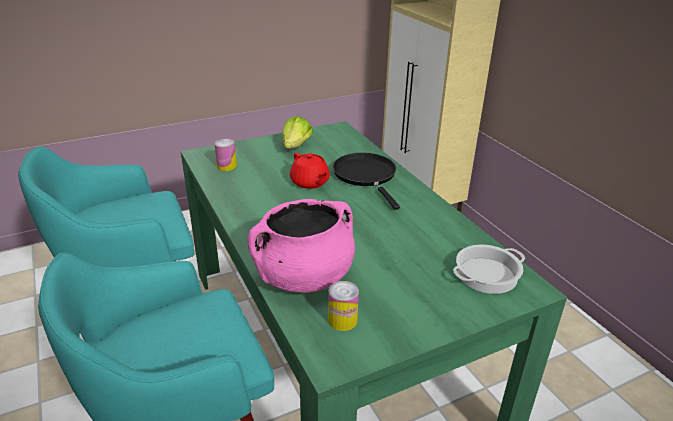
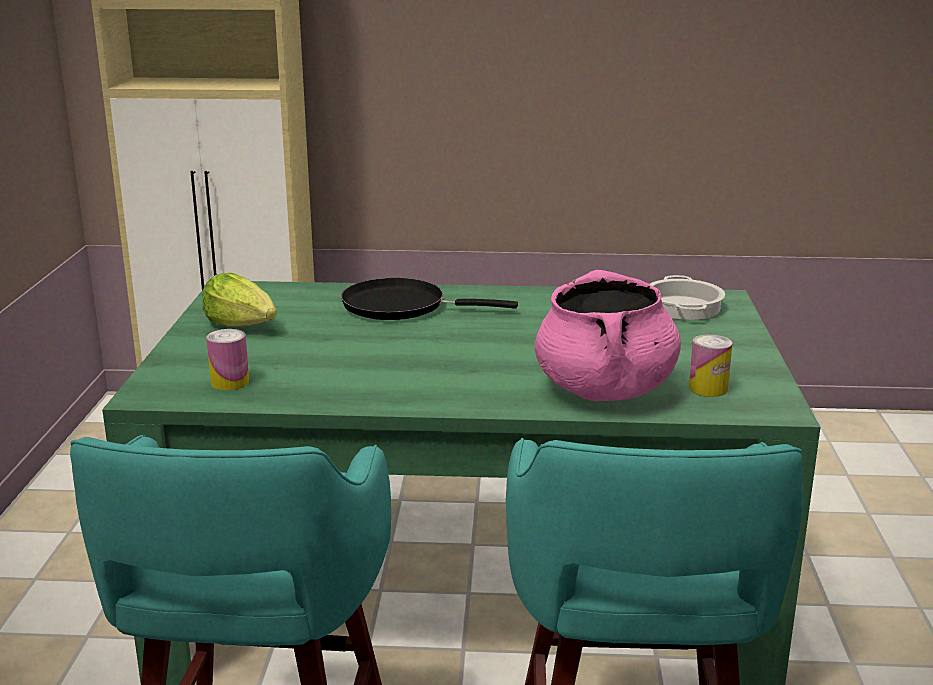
camera: 60 degrees left, 10 degrees down
red teapot [290,153,330,189] -> none

